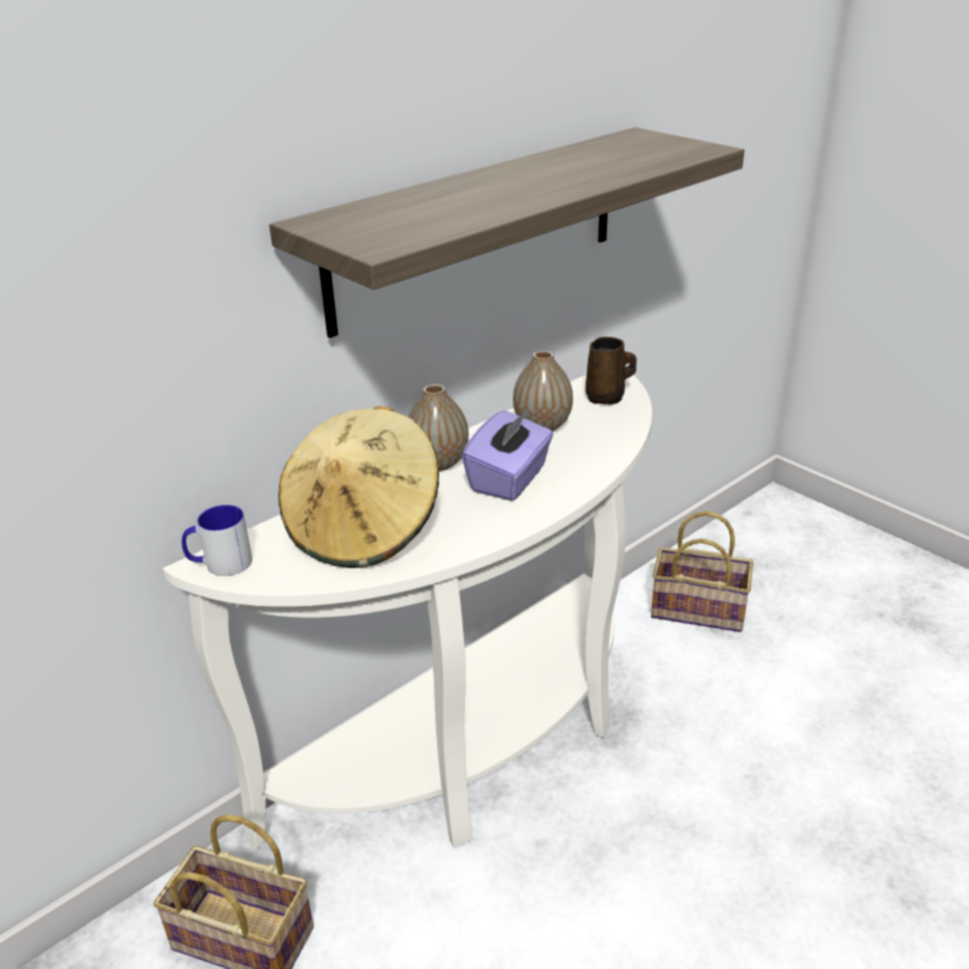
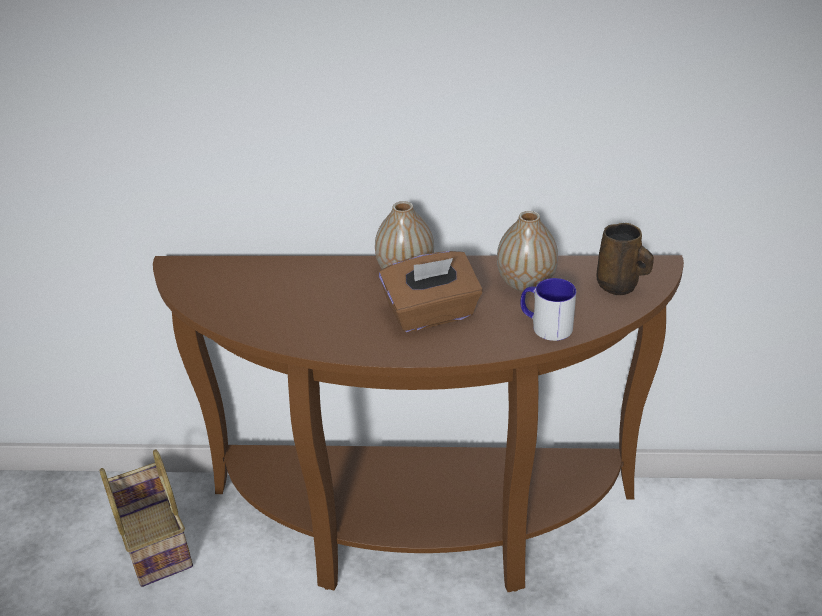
camera: 45 degrees right, 5 degrees up
white console table [163,374,652,849] -> brown console table [153,255,684,592]
mug [182,505,252,576] -> mug moved to [520,278,576,341]
shelf [269,127,744,338] -> none
beige hat [278,406,439,568] -> none
purple tissue box [462,409,553,501] -> brown tissue box [379,251,483,332]
basket [651,511,753,632] -> none

